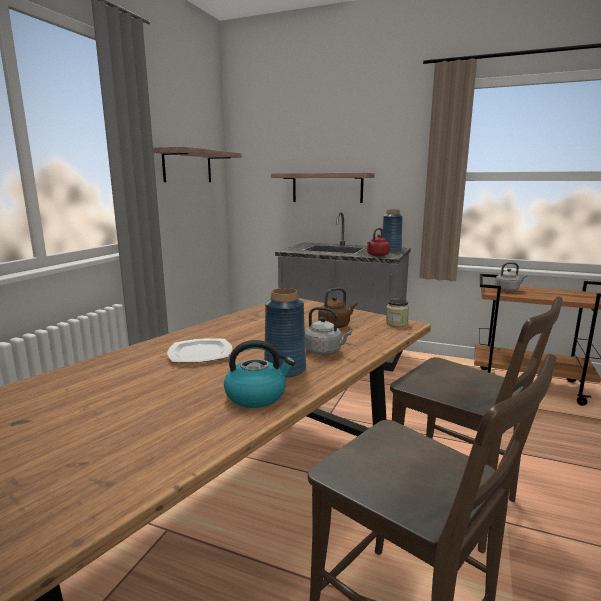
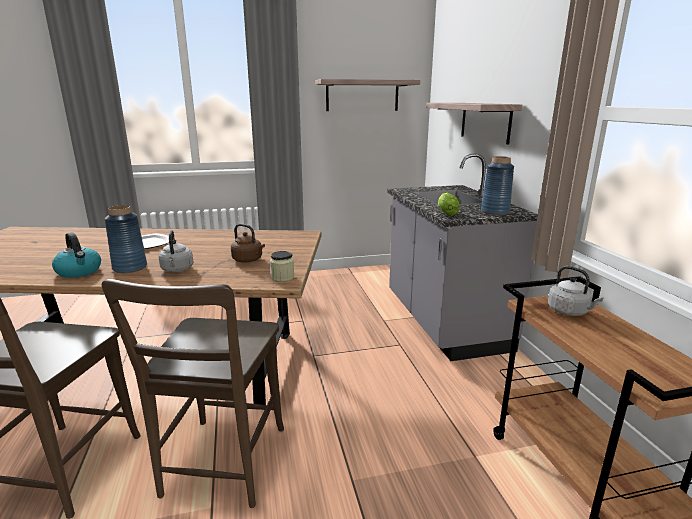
camera: 55 degrees right, 5 degrees up
red kettle [367,228,390,256] -> lettuce [438,193,460,216]

